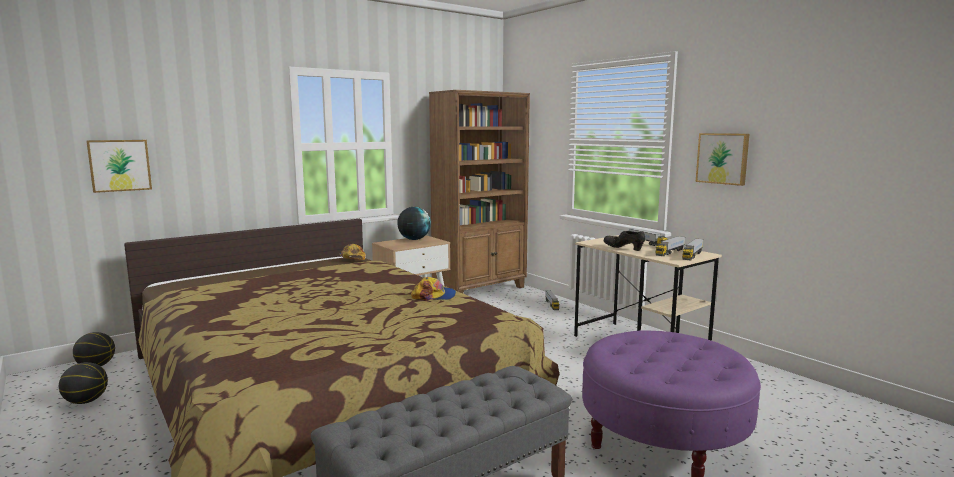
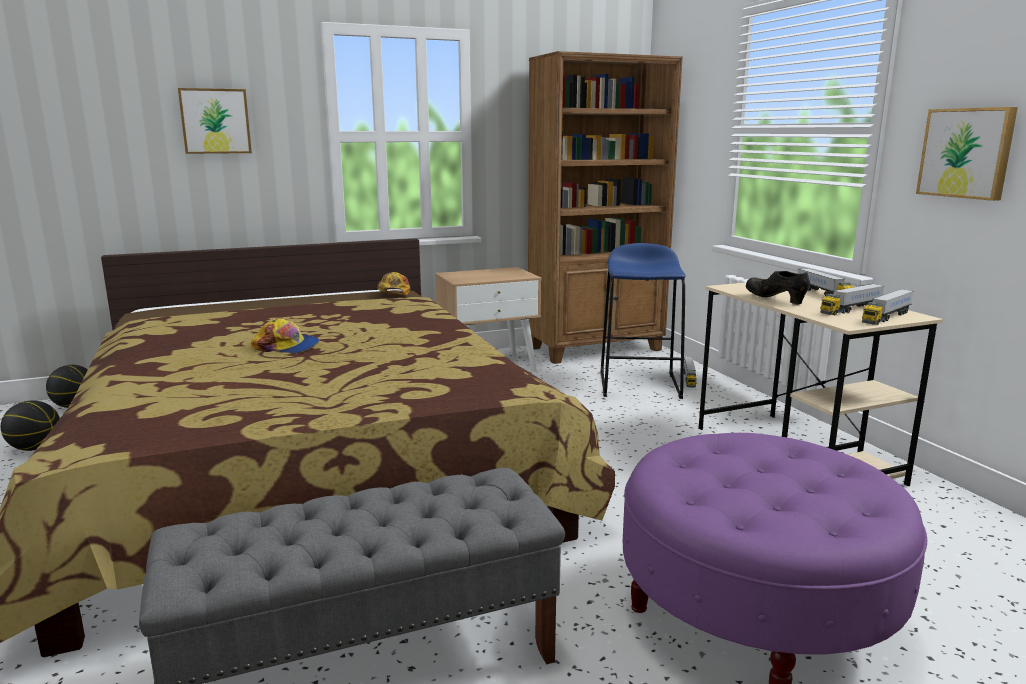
camera: 15 degrees right, 5 degrees up
picture [86,140,152,193] -> picture moved to [178,88,252,154]
globe [397,207,431,240] -> none
cap [411,277,456,301] -> cap moved to [251,318,319,353]
none -> blue stool [600,243,686,399]

